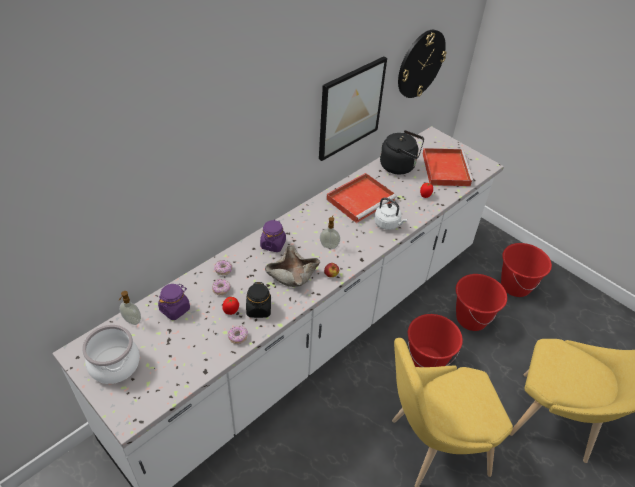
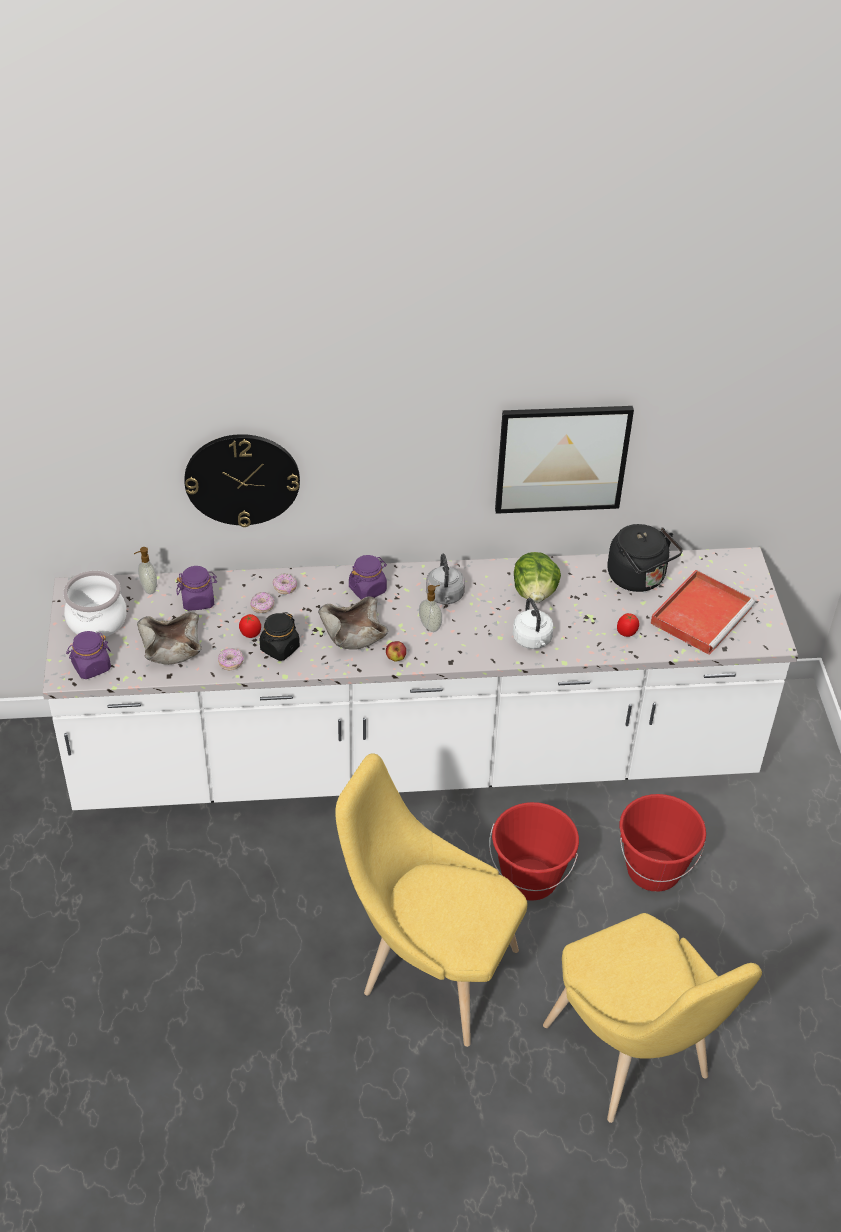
camera: 40 degrees right, 0 degrees up
red tray [326,173,397,223] -> lettuce [514,552,561,603]
wall clock [398,30,447,98] -> wall clock moved to [184,434,300,527]
red bucket [501,243,552,297] -> none
none -> purple jar [66,631,111,679]
none -> beige bowl [137,612,202,665]
none -> grey kettle [426,554,465,604]

